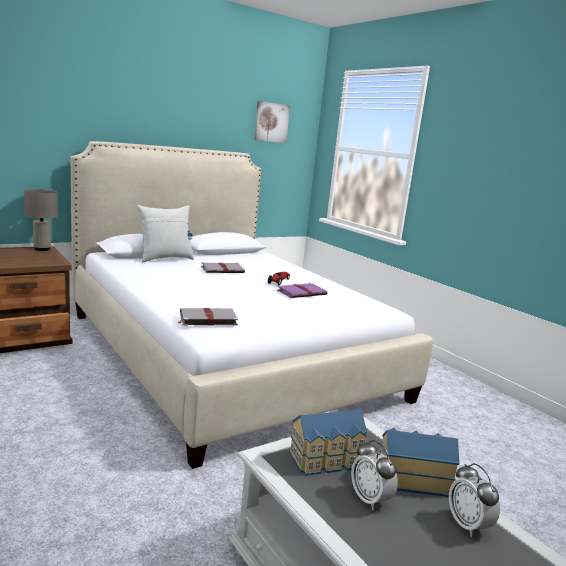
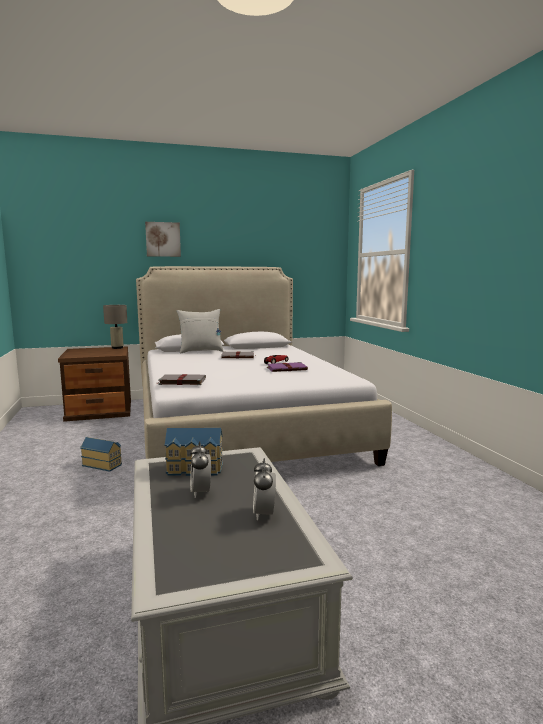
camera: 20 degrees right, 5 degrees down
picture [254,101,290,143] -> picture moved to [145,222,181,257]
toy house [380,428,459,497] -> toy house moved to [80,437,122,472]

